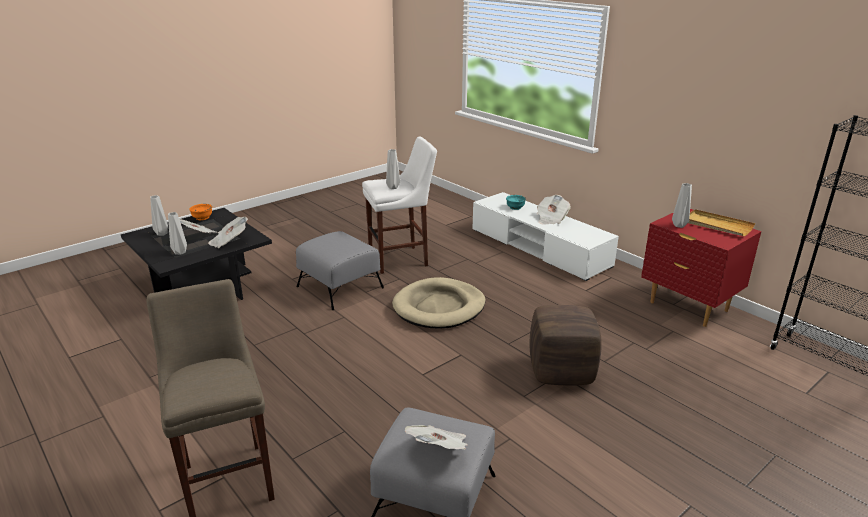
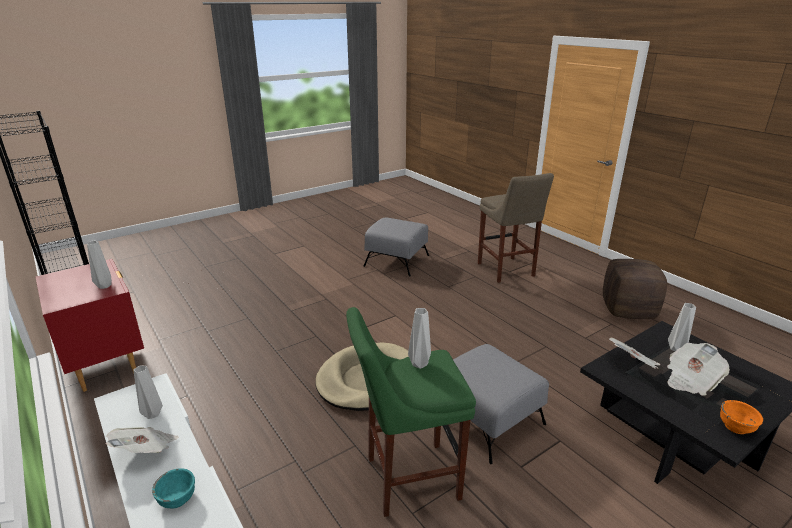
camera: 175 degrees left, 0 degrees up
grey vase [150,195,168,236] -> grey vase moved to [133,365,163,419]
white stool [362,136,437,274] -> green stool [346,307,476,517]
newspaper [405,425,468,450] -> none
brown ottoman [530,305,602,385] -> brown ottoman moved to [603,259,667,319]
beige tray [688,209,755,237] -> none

